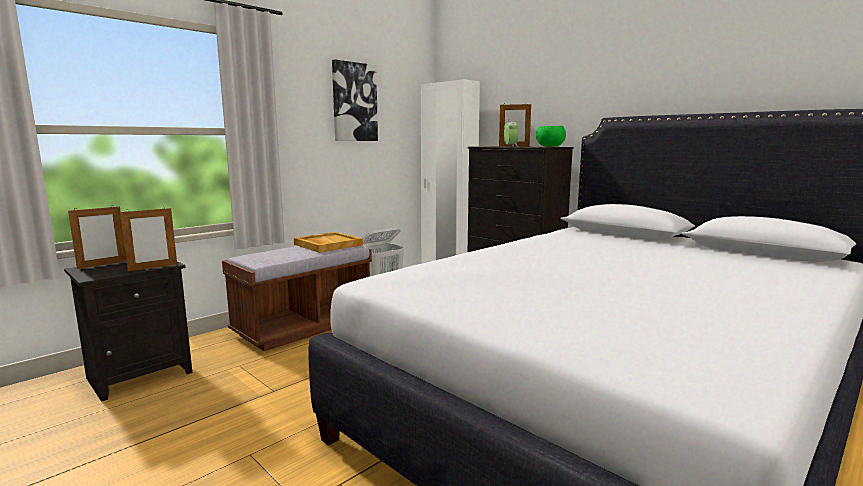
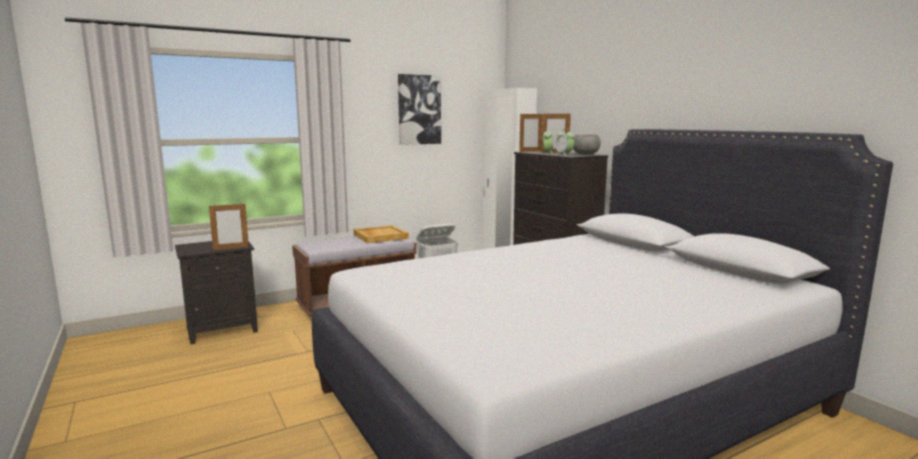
camera: 15 degrees right, 0 degrees up
picture frame [68,206,127,269] -> picture frame moved to [519,113,543,152]
green bowl [536,126,566,147] -> grey bowl [573,135,601,155]
none -> alarm clock [555,128,574,156]

